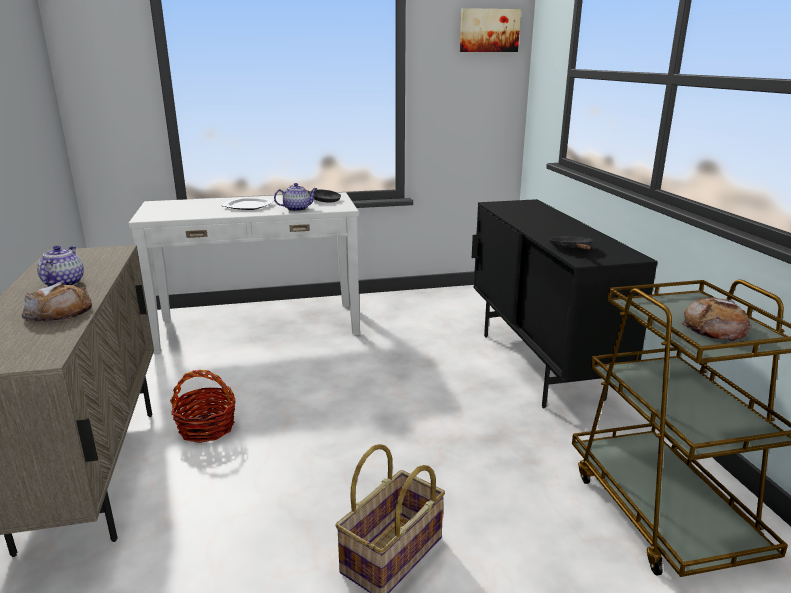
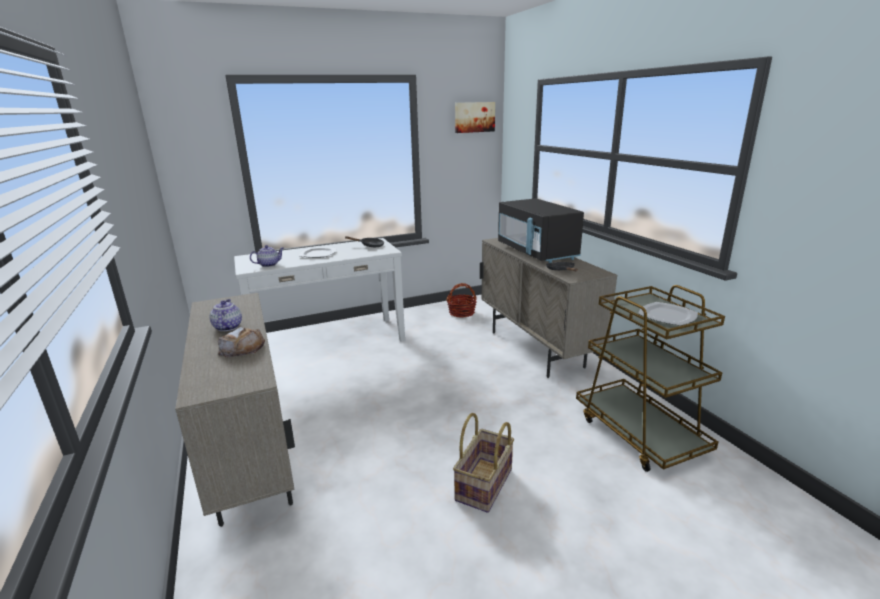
camera: 10 degrees left, 0 degrees up
basket [170,370,236,443] -> basket moved to [446,283,477,318]
teapot [274,183,318,211] -> teapot moved to [250,245,284,267]
black cabinet [472,199,658,408] -> beige cabinet [480,238,617,378]
bread [681,298,751,341] -> plate [638,302,698,326]
none -> black microwave [498,198,584,263]

